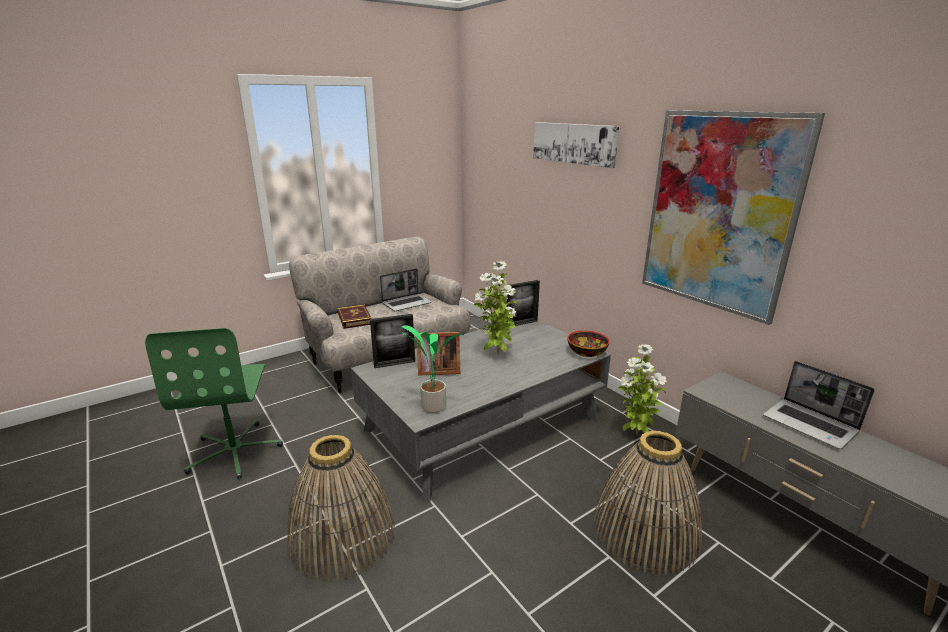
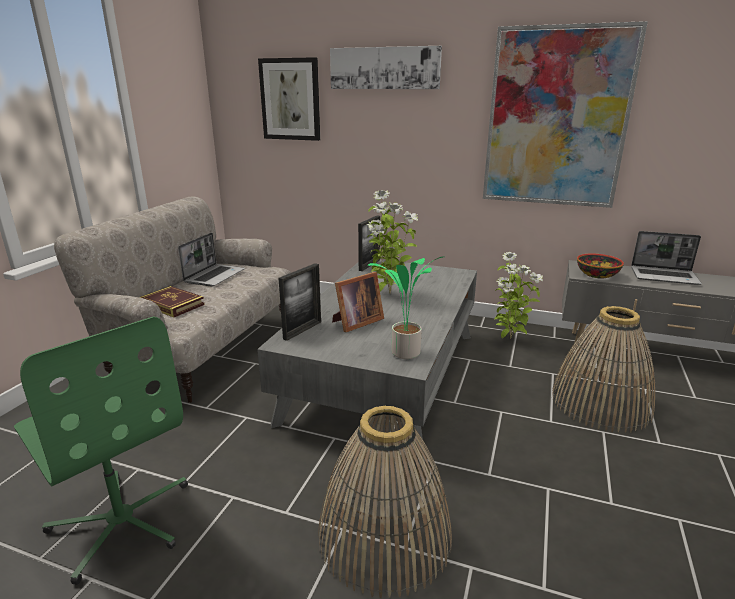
camera: 35 degrees left, 0 degrees up
bowl [567,330,610,357] -> bowl moved to [577,254,624,279]
none -> picture [258,57,320,141]

